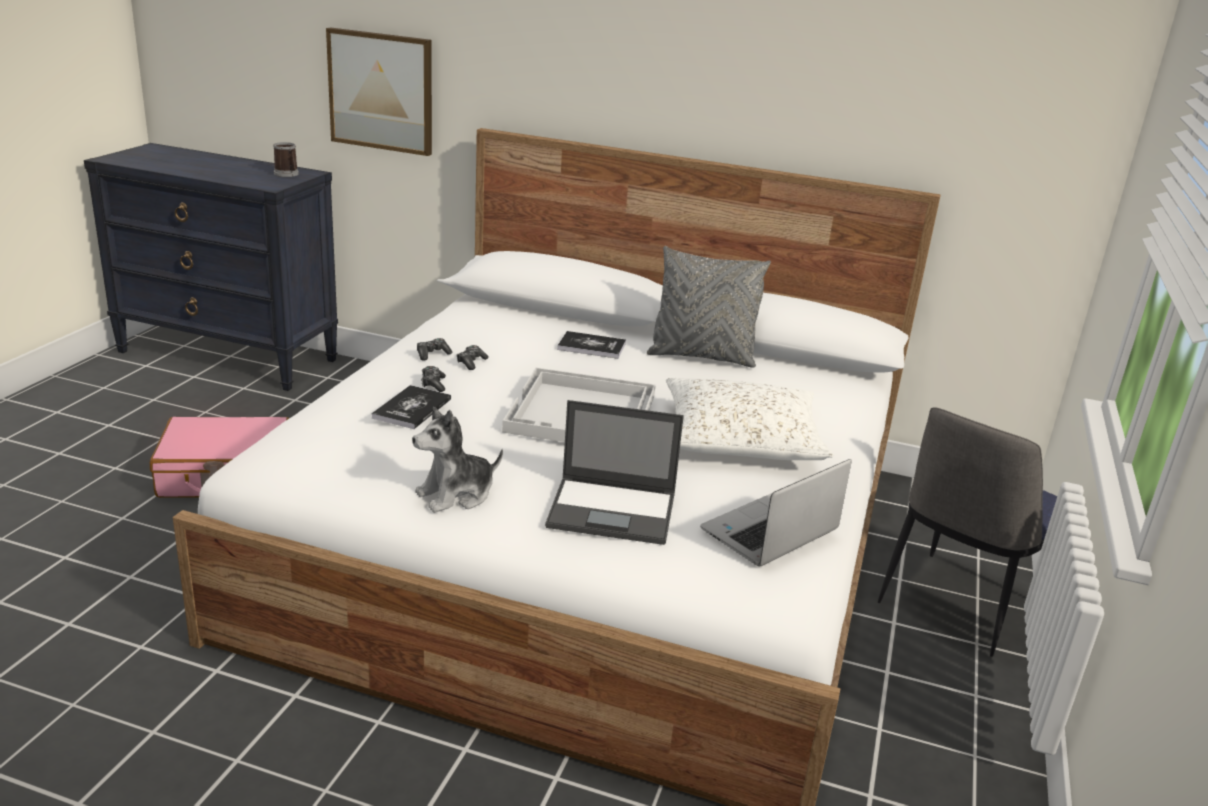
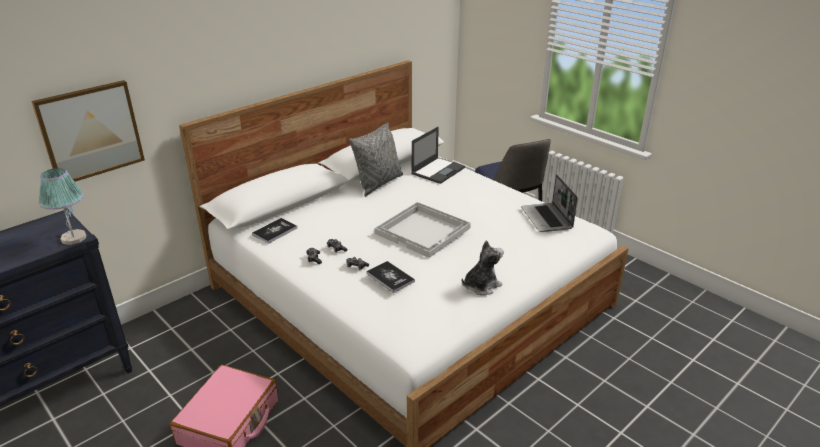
camera: 60 degrees left, 5 degrees up
mug [273,142,299,177] -> none
plush toy [412,407,503,513] -> plush toy turned 120 degrees counterclockwise [462,240,504,296]
laptop [545,400,684,545] -> laptop moved to [411,127,465,184]
book [557,331,626,359] -> book moved to [252,218,297,244]
white pillow [666,378,834,460] -> none
none -> table lamp [39,168,86,245]

